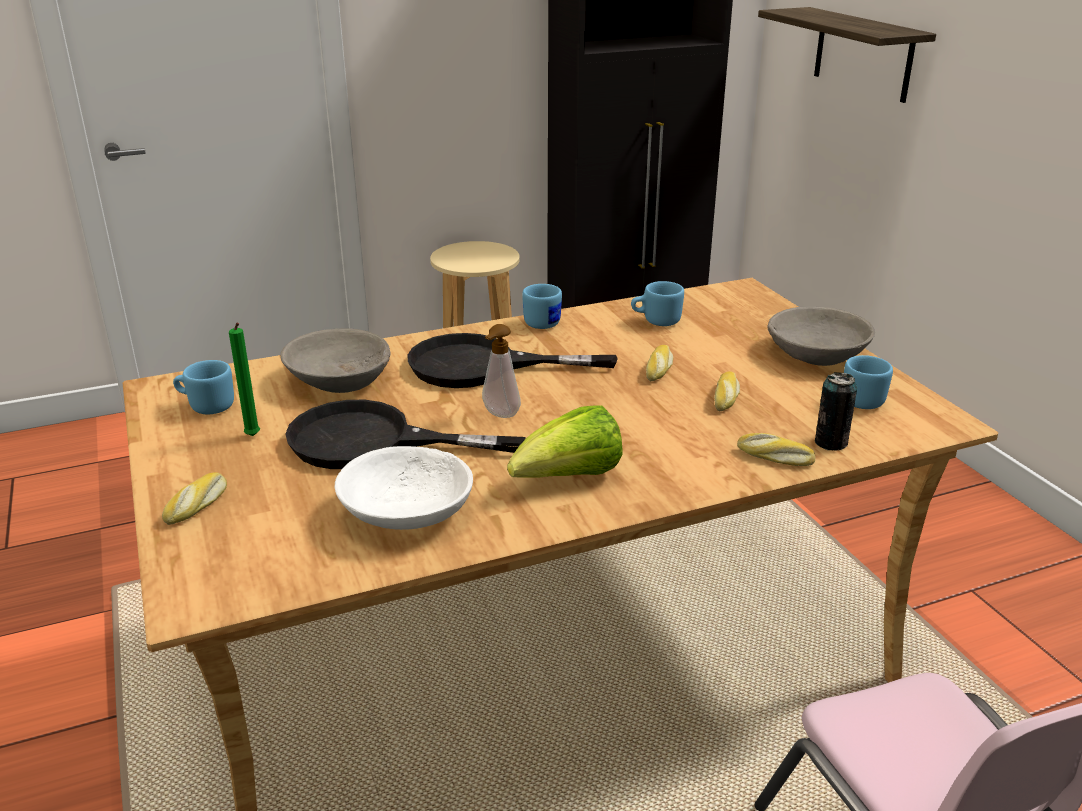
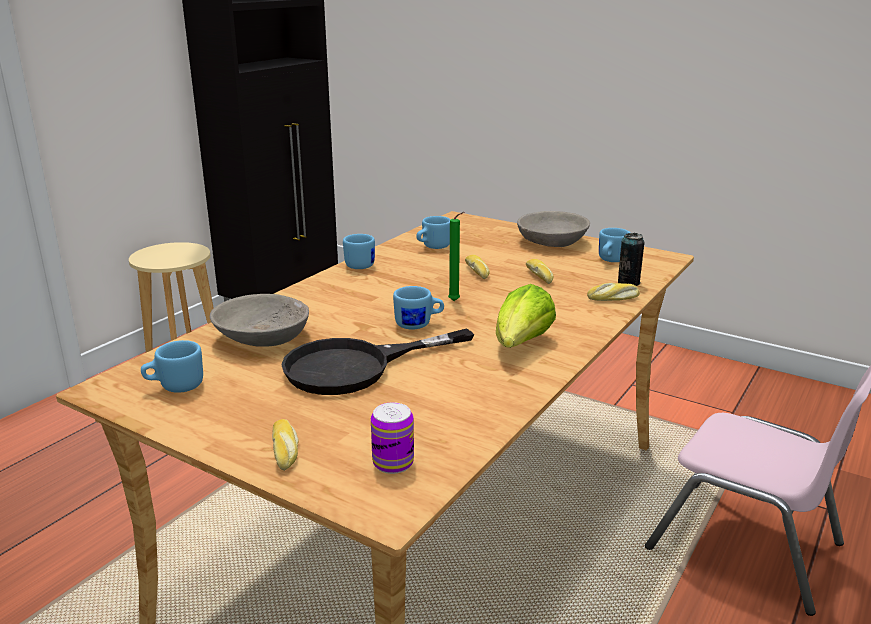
camera: 35 degrees left, 5 degrees down
green candle [229,323,260,436] -> green candle moved to [448,212,464,301]
white bowl [334,446,473,530] -> none
black frying pan [408,333,618,388] -> none
soap dispenser [482,324,521,418] -> blue mug [393,286,444,329]
shelf [758,7,936,103] -> none
none -> can [371,402,414,474]

